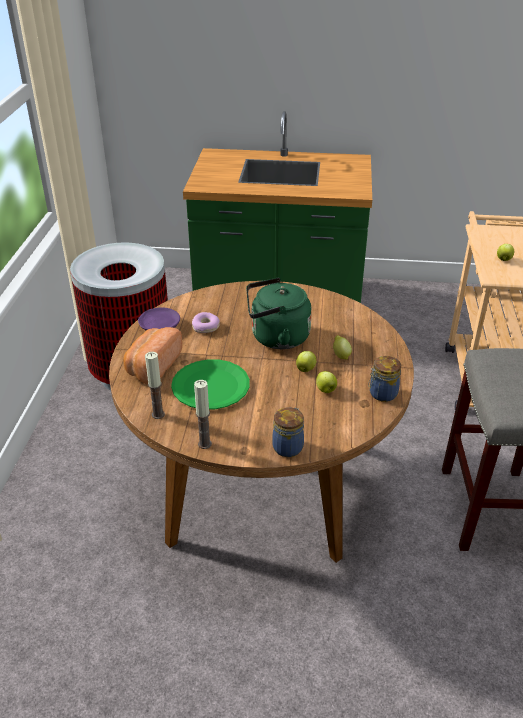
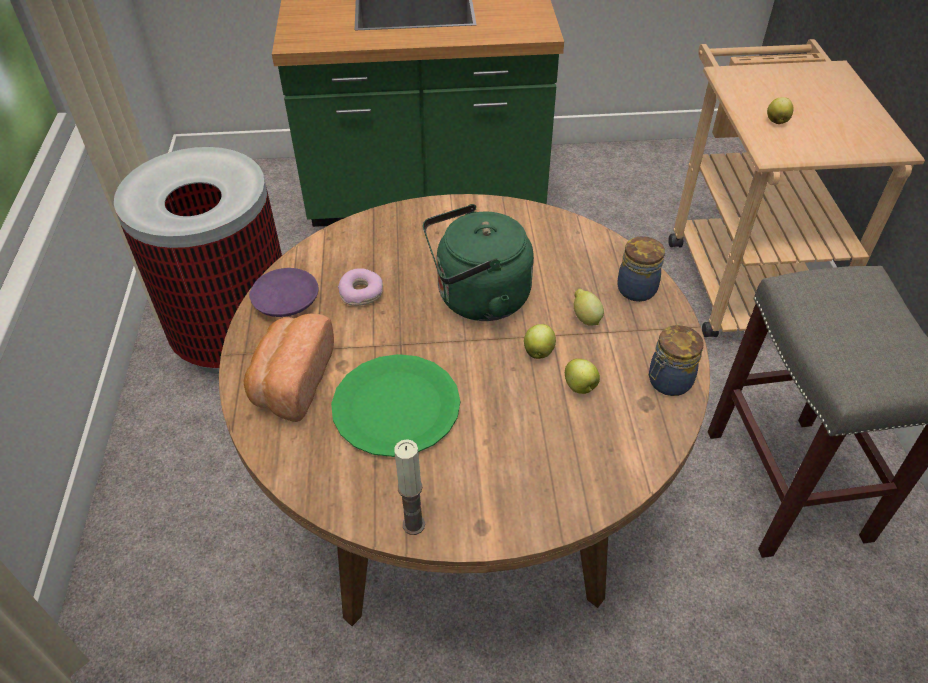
camera: 10 degrees left, 10 degrees up
candle [145,352,165,419] -> none
jar [272,407,304,457] -> jar moved to [617,236,665,302]

